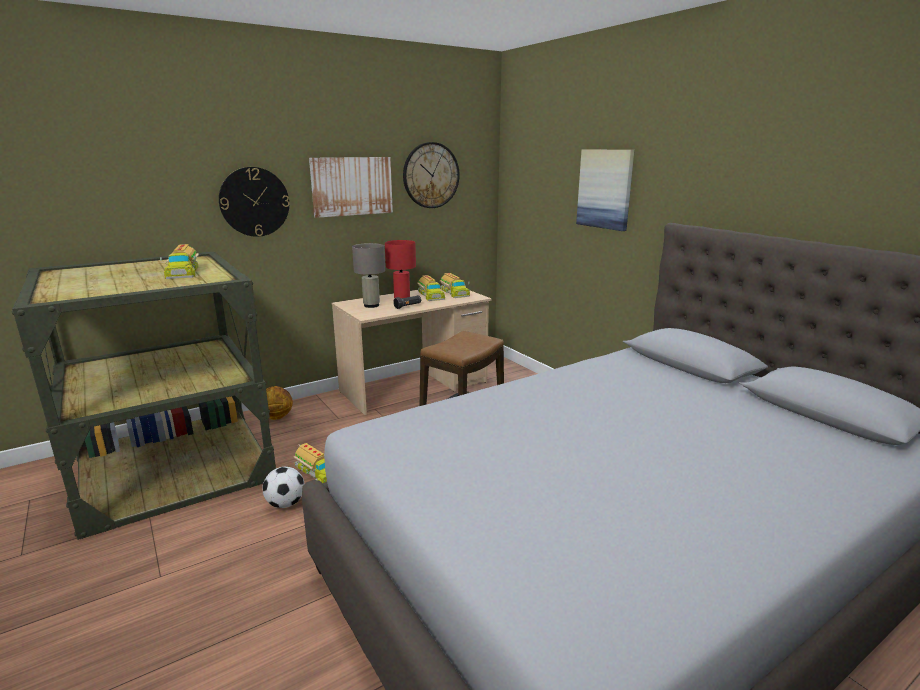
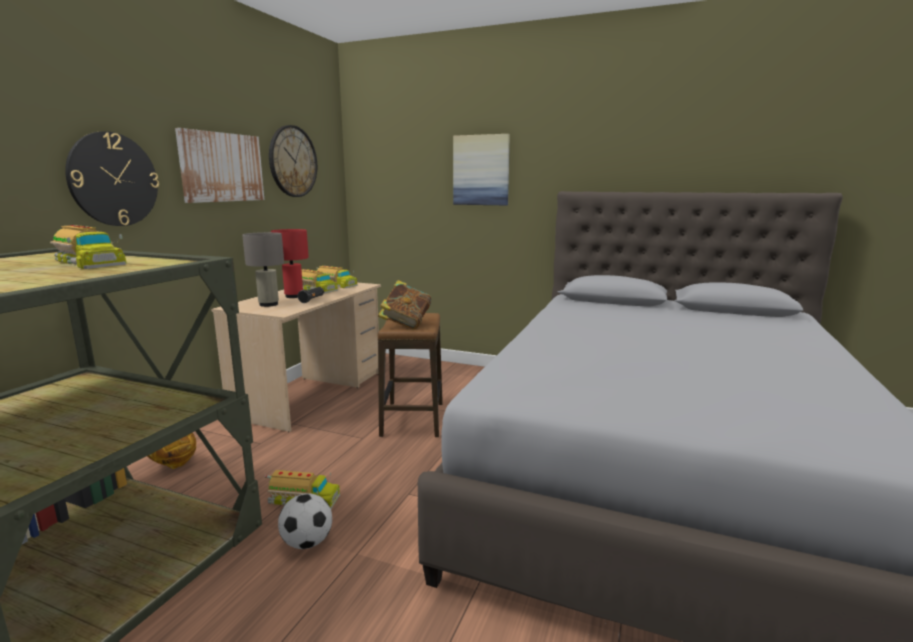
camera: 35 degrees left, 5 degrees down
none -> book [378,280,431,330]

